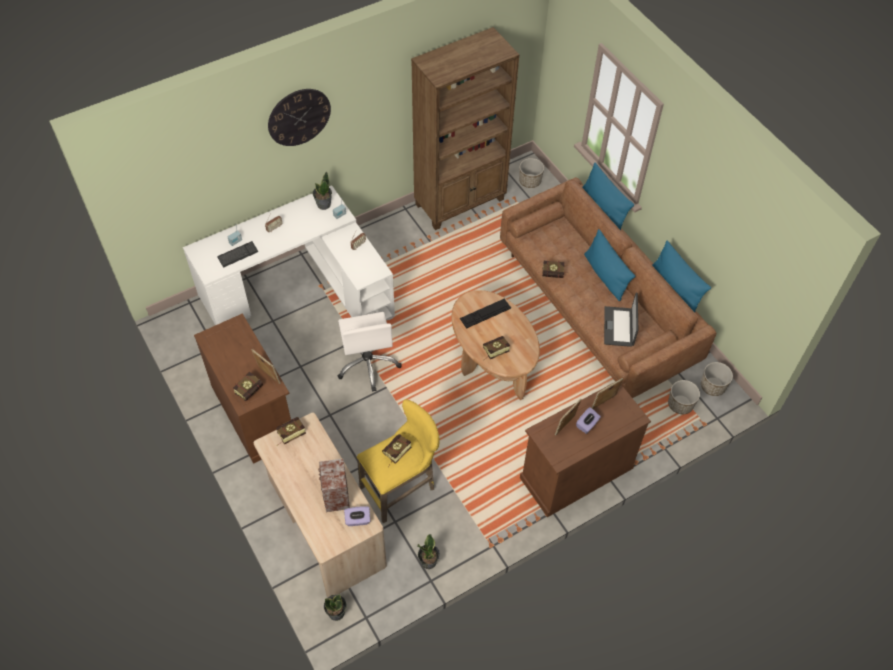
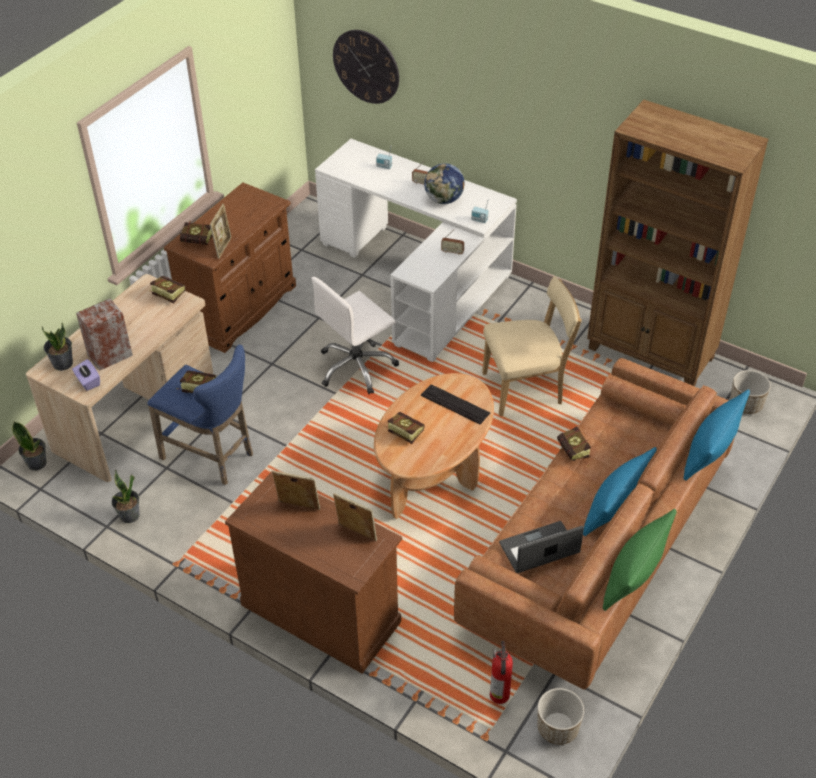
camera: 65 degrees right, 10 degrees down
keyboard [217,241,258,268] -> none
wall clock [268,89,331,146] -> wall clock moved to [333,30,399,104]
potted plant [312,171,332,210] -> potted plant moved to [42,322,73,371]
yellow stool [357,399,440,523] -> blue stool [148,345,253,485]
purple tissue box [576,407,601,434] -> none
blue pillow [652,241,711,312] -> green pillow [603,509,677,611]
planter [668,380,700,414] -> fire extinguisher [490,641,513,704]
none -> globe [424,163,465,204]
none -> beige chair [482,276,582,416]

